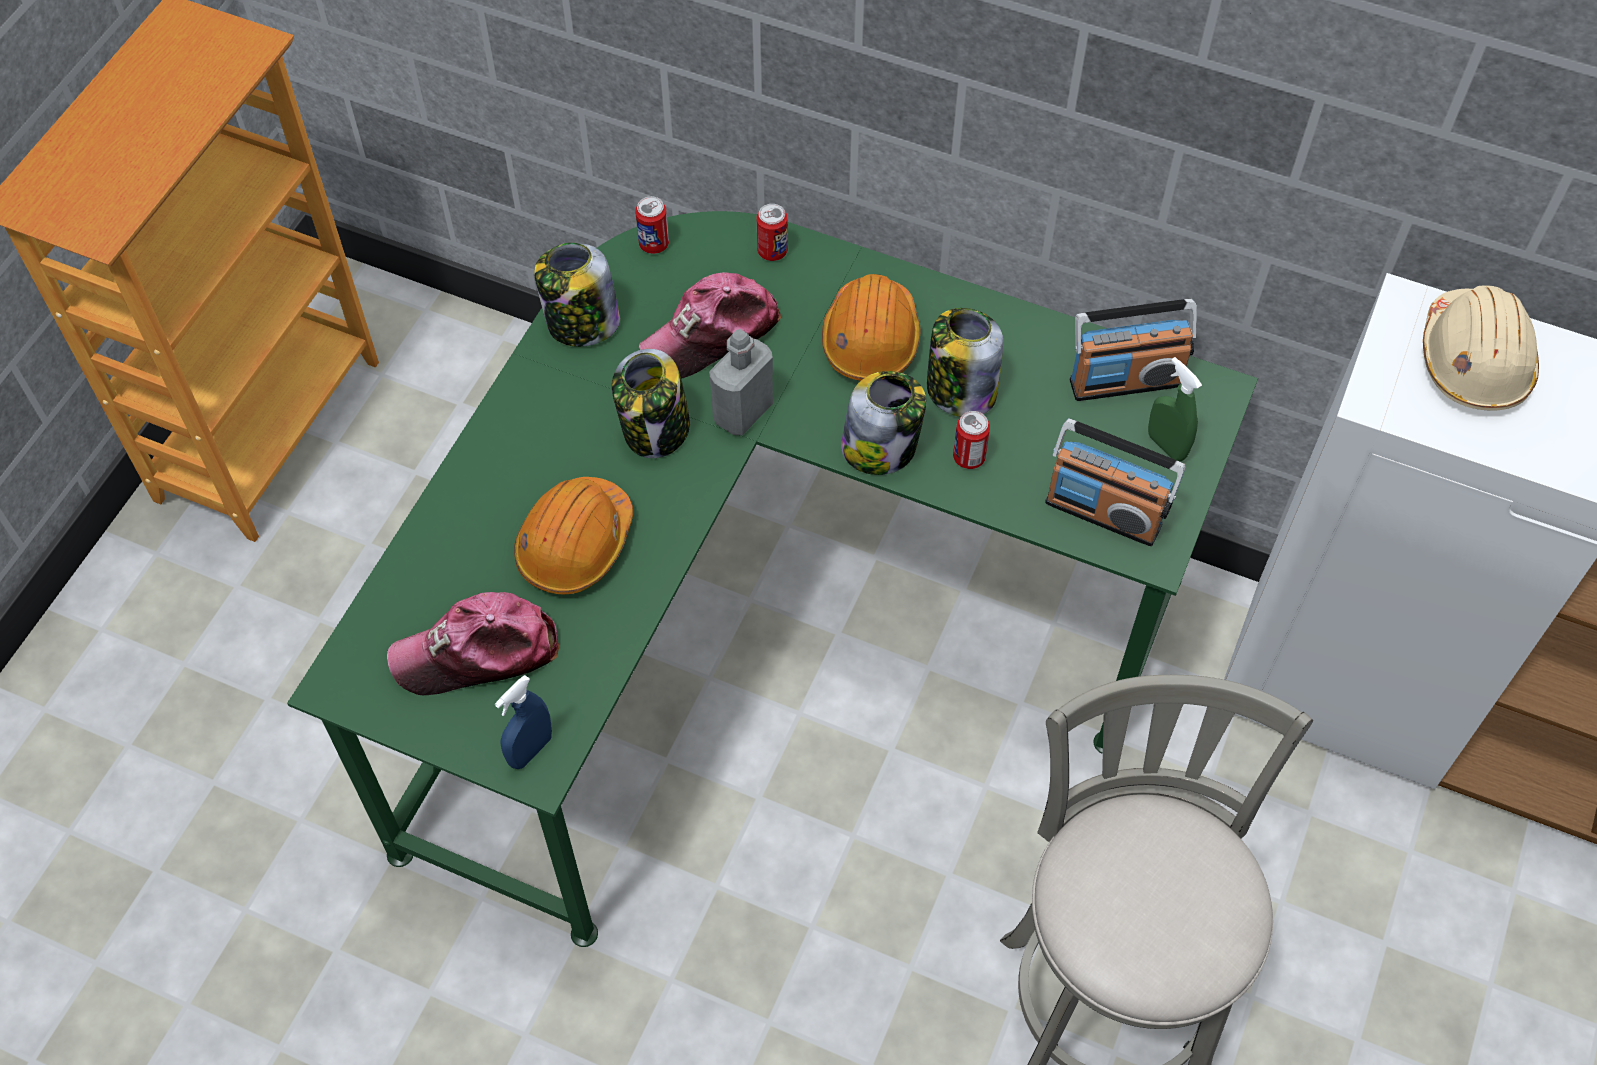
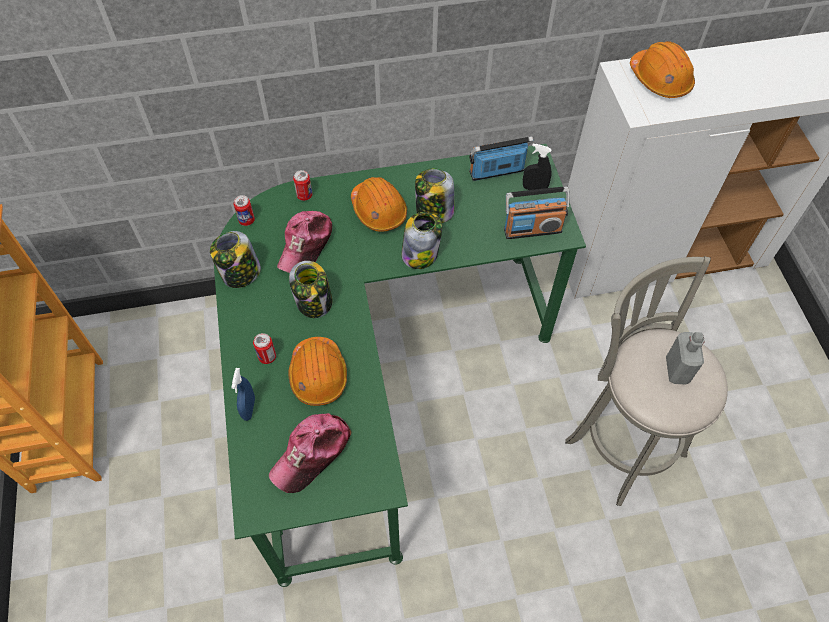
camera: 35 degrees left, 0 degrees up
blue spray bottle [495,675,552,769] -> blue spray bottle moved to [231,368,255,421]
grey bottle [709,329,773,435] -> grey bottle moved to [666,332,705,384]
can [953,411,990,469] -> can moved to [253,333,276,364]
radio [1070,299,1197,401] -> radio turned 150 degrees counterclockwise [469,136,533,181]
green spray bottle [1148,357,1202,461] -> black spray bottle [523,144,552,190]
beige hard hat [1423,285,1539,411] -> orange hard hat [630,41,695,98]

